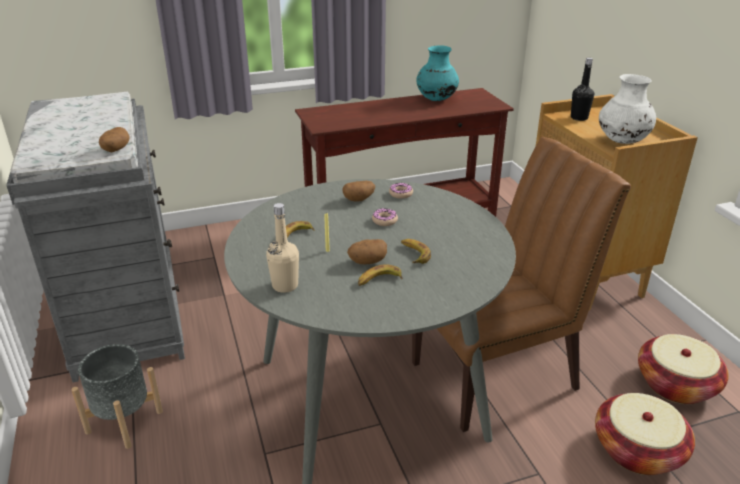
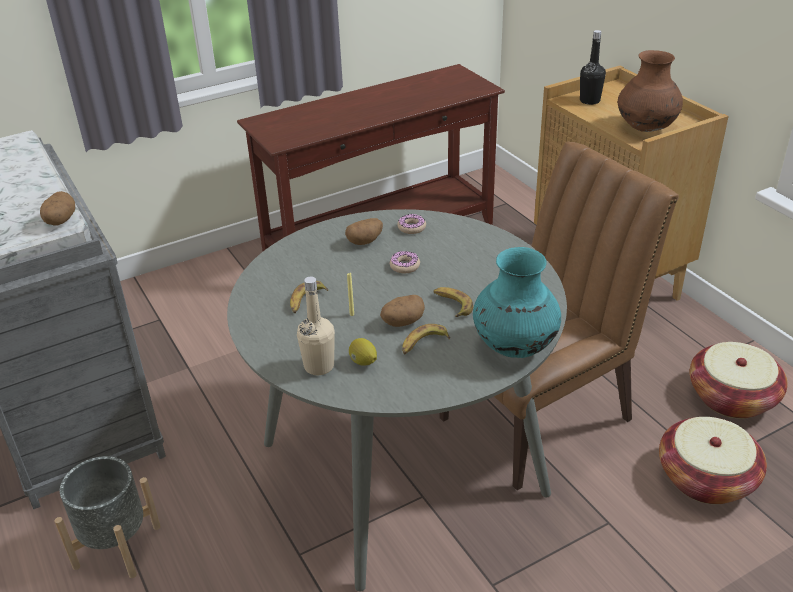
camera: 10 degrees left, 5 degrees up
turquoise vase [416,46,459,101] -> turquoise vase moved to [473,247,561,358]
white vase [599,74,656,144] -> brown vase [618,50,683,132]
none -> lemon [349,338,377,366]

